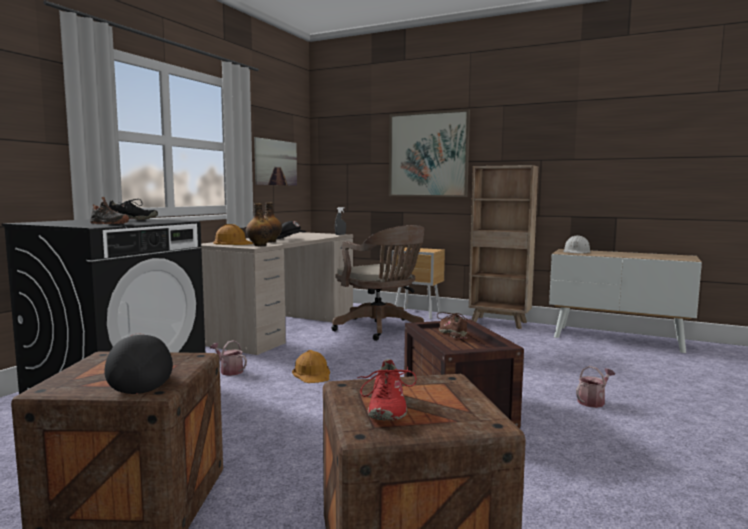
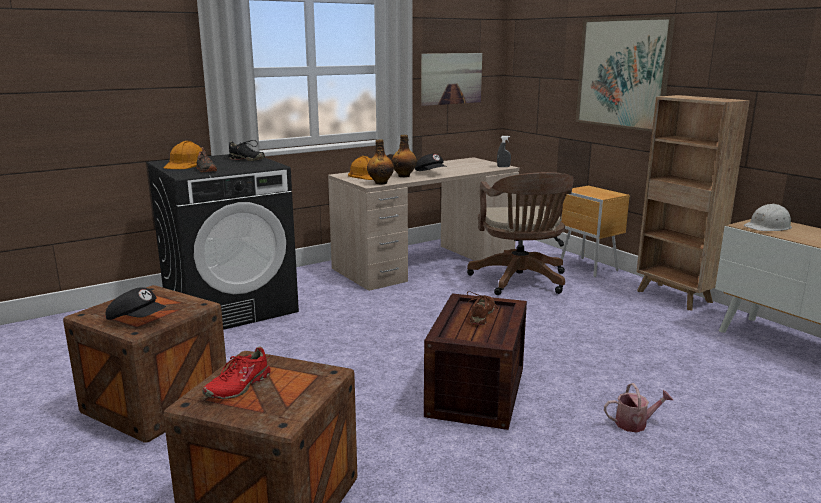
camera: 30 degrees right, 10 degrees up
black cap [104,333,173,394] -> black cap turned 105 degrees clockwise [106,287,166,320]
watering can [210,340,247,376] -> none
orange hard hat [292,350,330,383] -> orange hard hat moved to [163,141,202,169]

